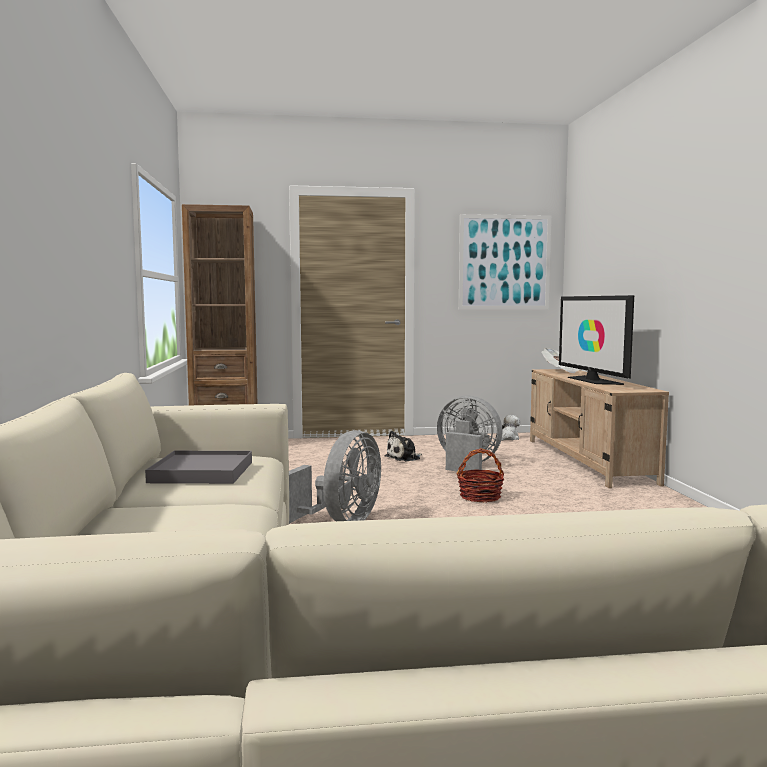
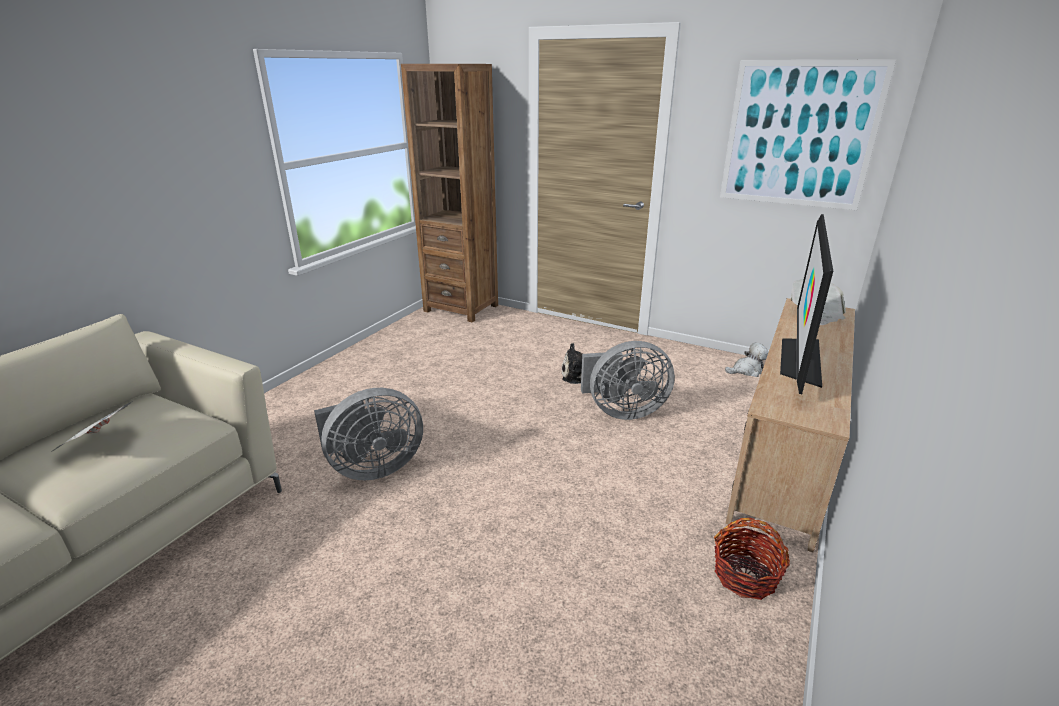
camera: 35 degrees right, 20 degrees up
grey tray [145,451,252,484] -> newspaper [51,401,133,452]
grey fan [437,396,502,472] -> grey fan turned 105 degrees clockwise [581,341,675,420]
basket [457,448,504,503] -> basket moved to [714,518,790,600]

